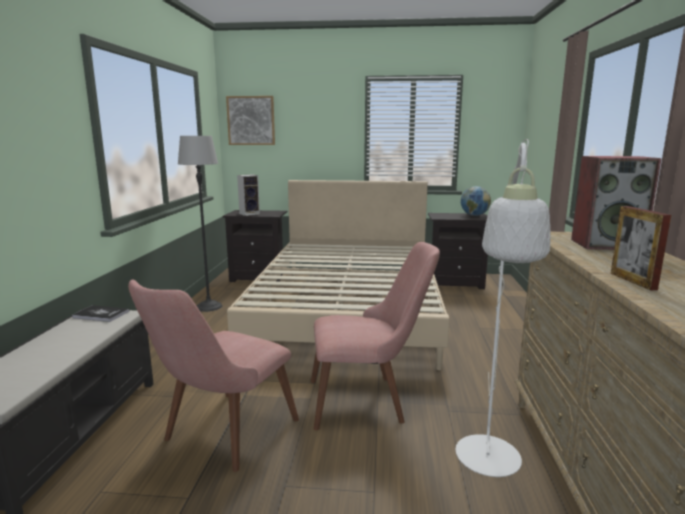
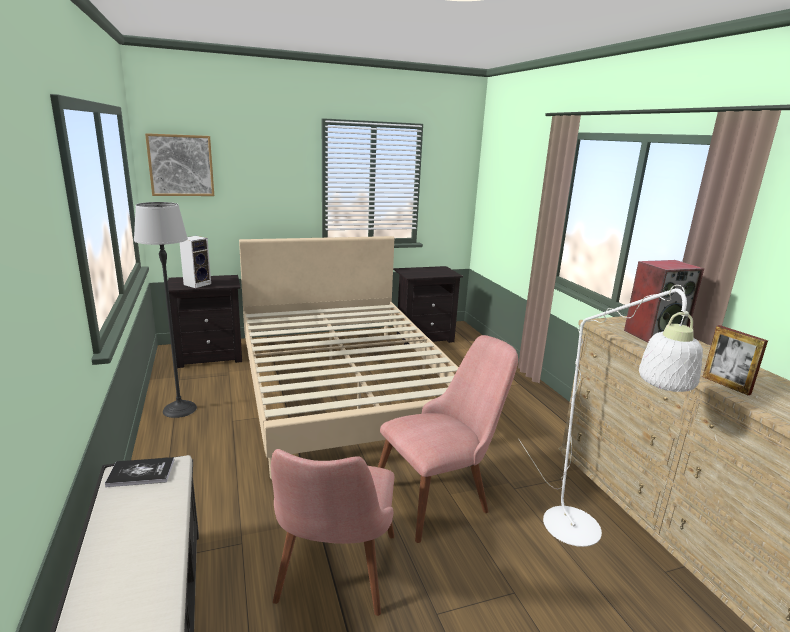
camera: 25 degrees left, 5 degrees up
globe [461,186,491,216] -> none

